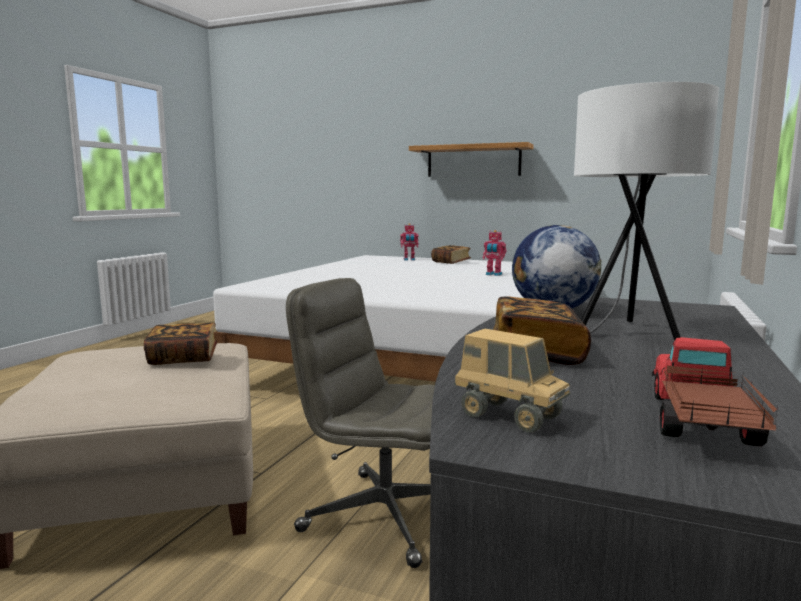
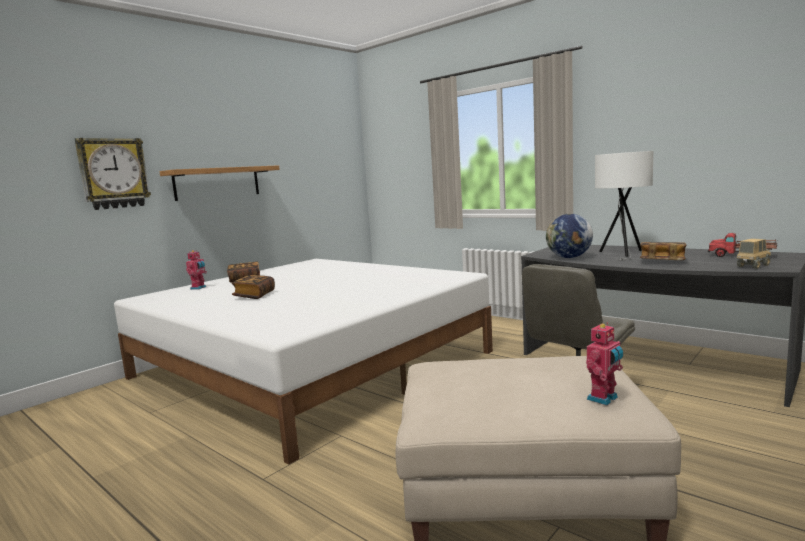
camera: 70 degrees left, 0 degrees up
book [144,323,217,365] -> book moved to [231,275,275,299]
toy robot [483,230,506,276] -> toy robot moved to [586,323,623,405]
none -> wall clock [75,138,151,210]

